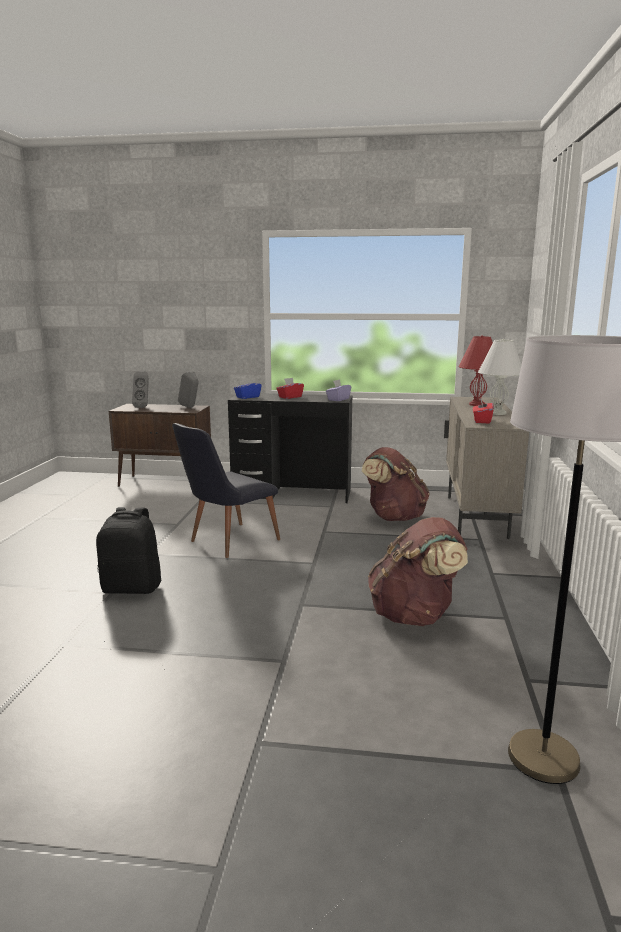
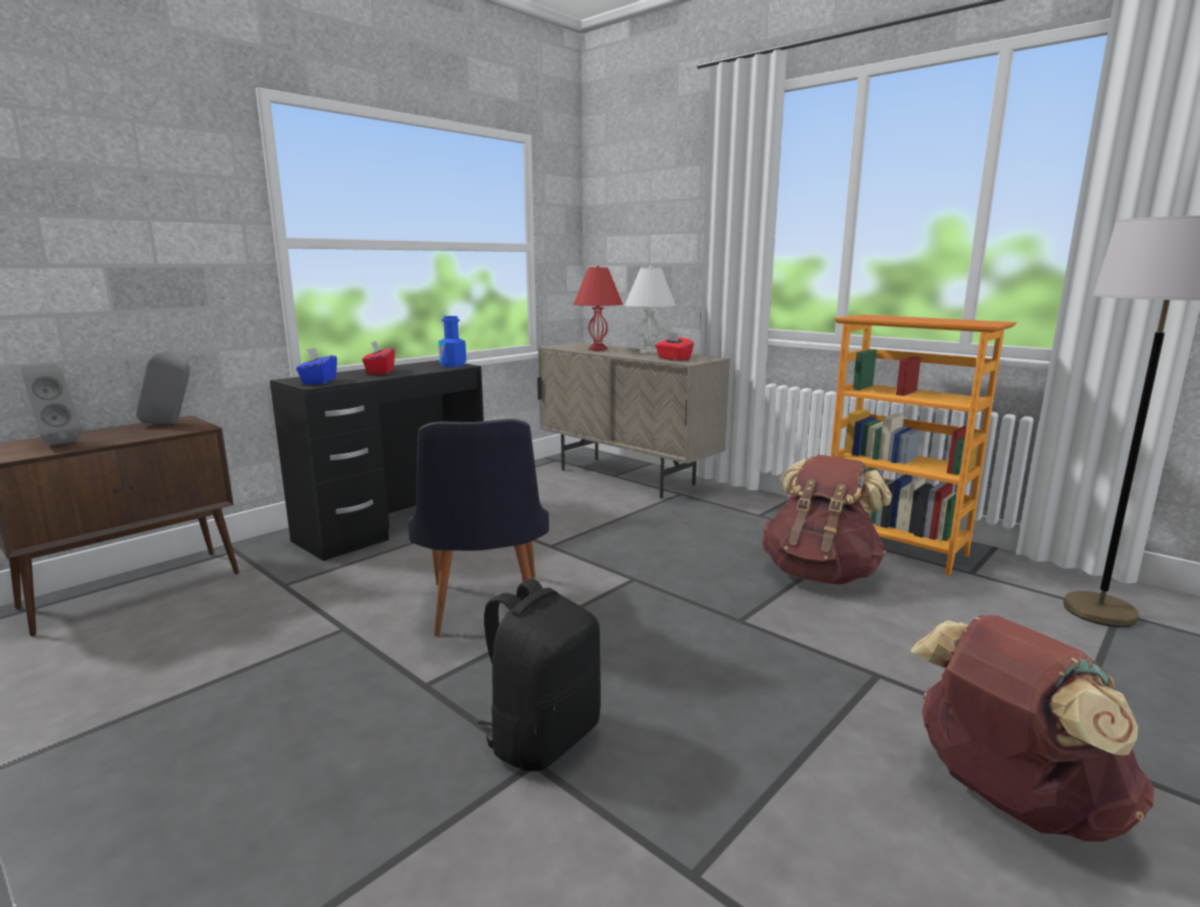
camera: 55 degrees left, 0 degrees up
purple tissue box [326,379,351,401] -> blue bottle [438,316,466,367]
brown backpack [362,447,430,521] -> brown backpack moved to [910,615,1154,842]
none -> bookcase [831,314,1017,576]

